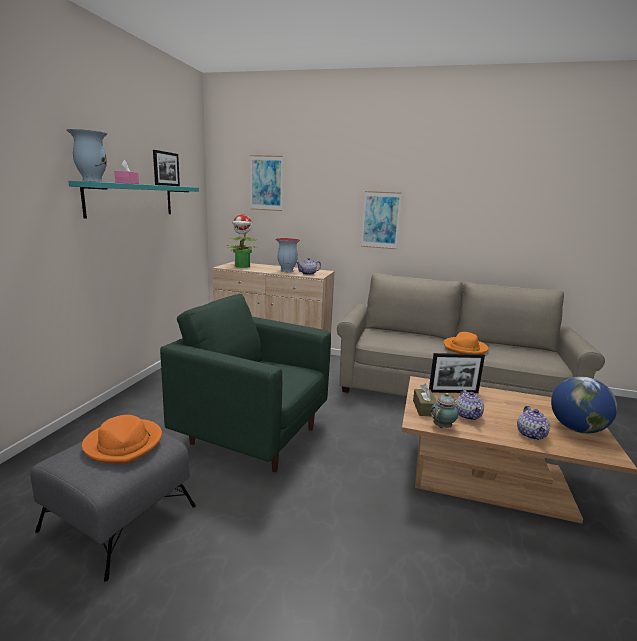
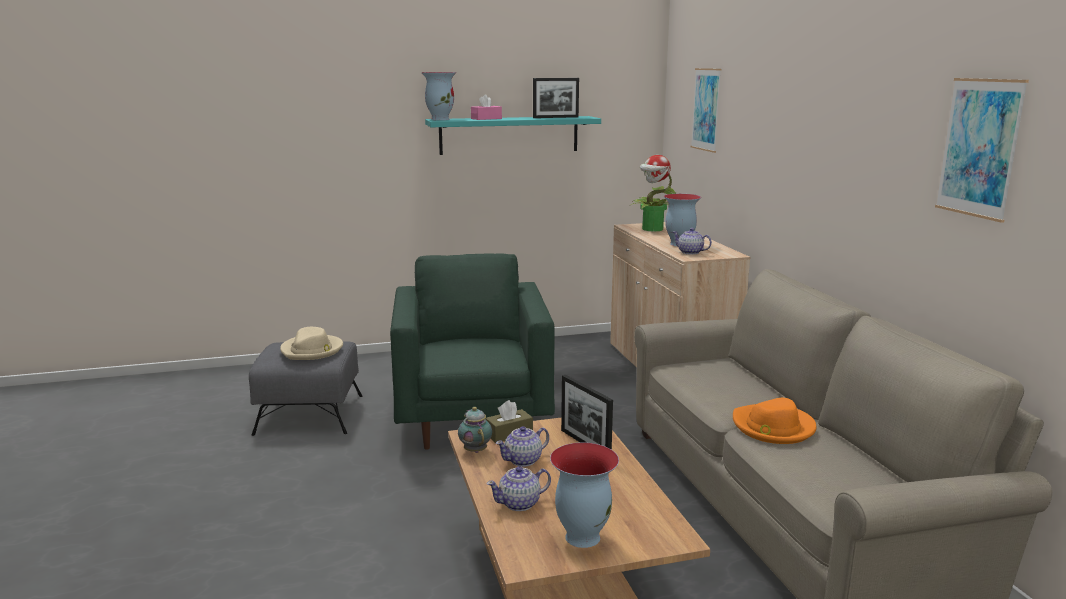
camera: 60 degrees right, 0 degrees up
orange hat [82,415,162,464] -> beige hat [280,327,343,360]
picture [361,191,402,249] -> picture moved to [935,78,1029,223]
teapot [431,393,458,428] -> teapot turned 120 degrees counterclockwise [458,407,492,453]
globe [551,376,617,433] -> vase [550,442,619,548]

